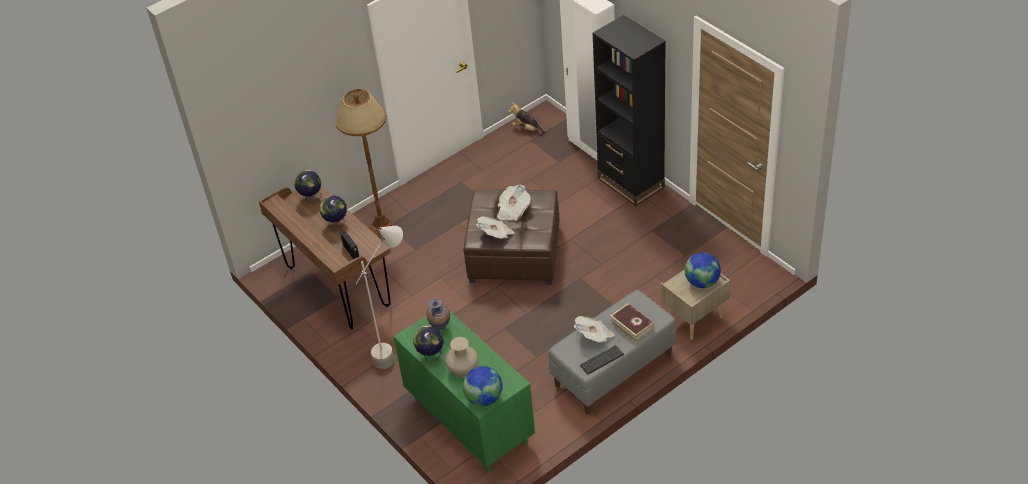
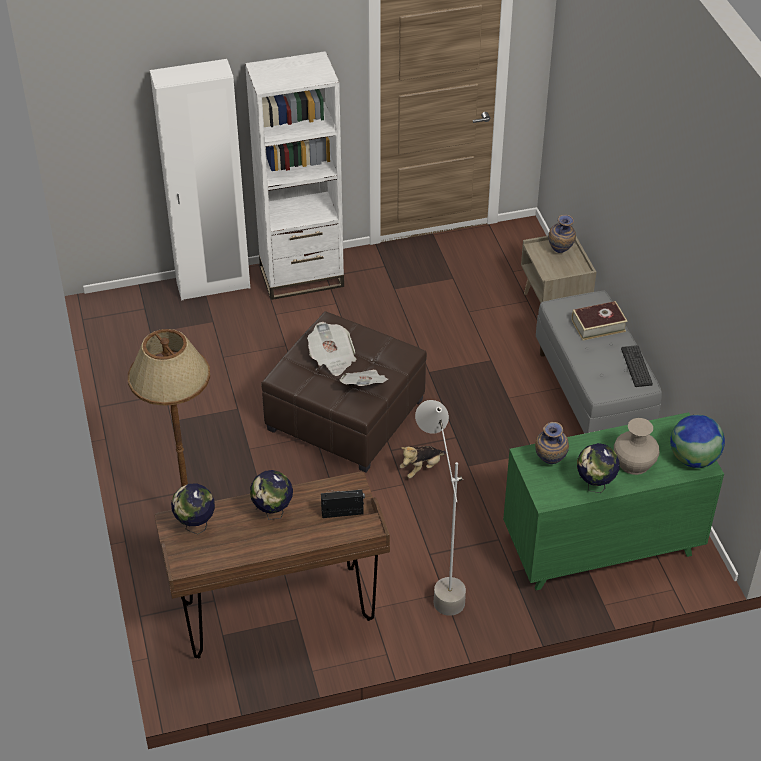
camera: 70 degrees left, 0 degrees up
plush toy [508,102,547,134] -> plush toy moved to [400,446,446,479]
newspaper [574,316,615,343] -> none
black bookcase [593,15,666,206] -> white bookcase [245,51,344,300]
globe [685,252,721,288] -> vase [548,215,576,253]

